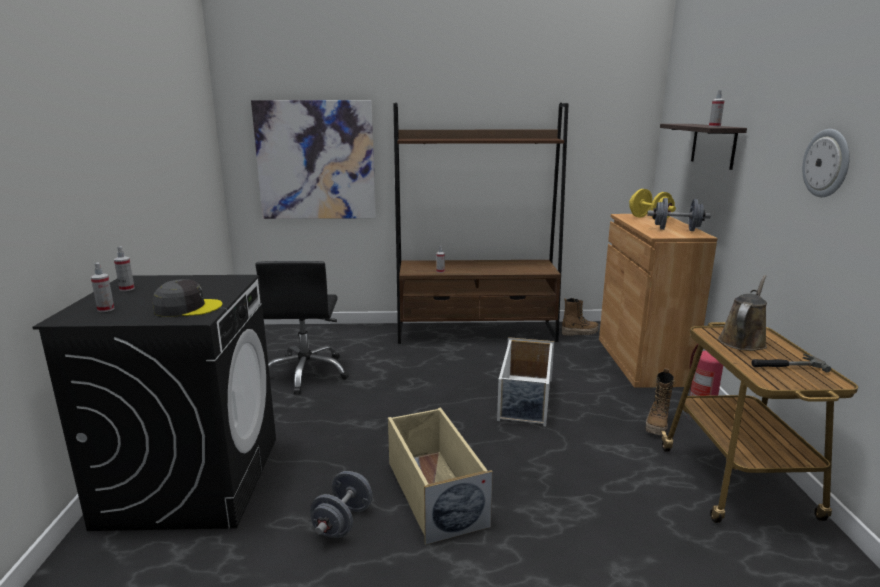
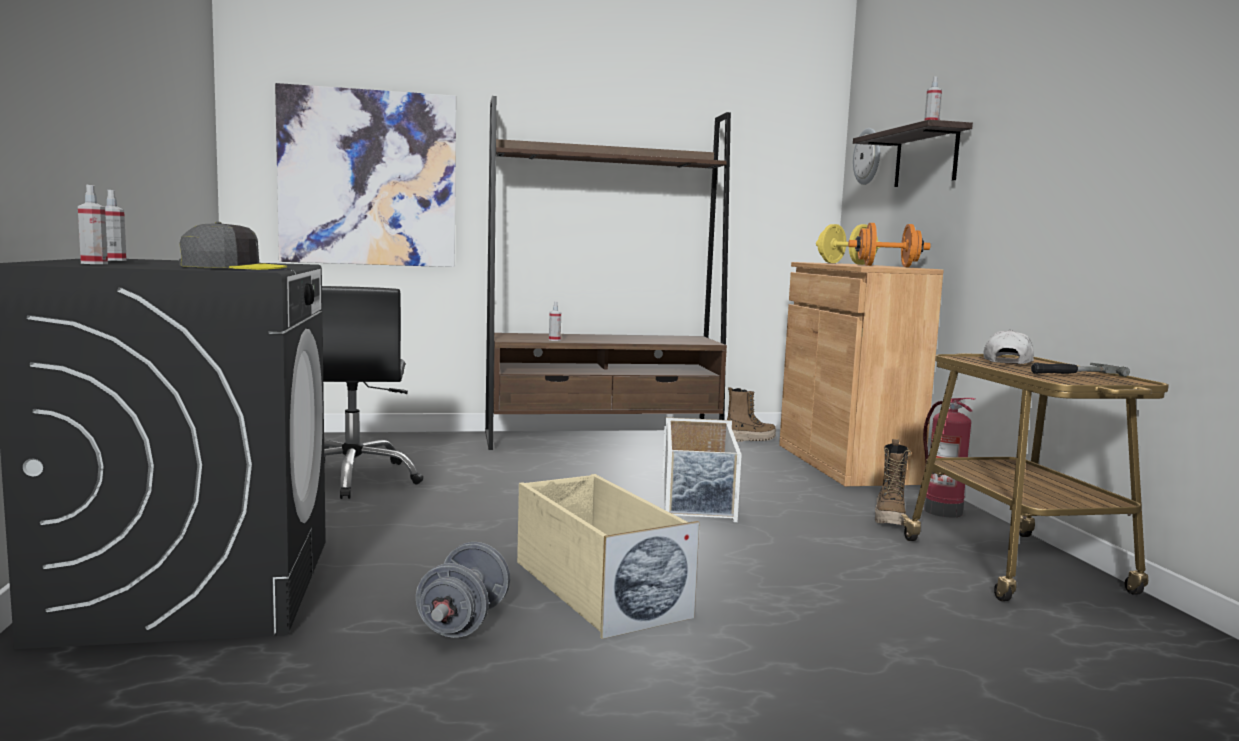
camera: 10 degrees left, 10 degrees down
grey dumbbell [647,198,711,231] -> orange dumbbell [848,223,931,267]
brown watering can [718,275,767,351] -> white cap [984,330,1034,364]
wall clock [802,129,850,197] -> wall clock moved to [853,128,880,185]

